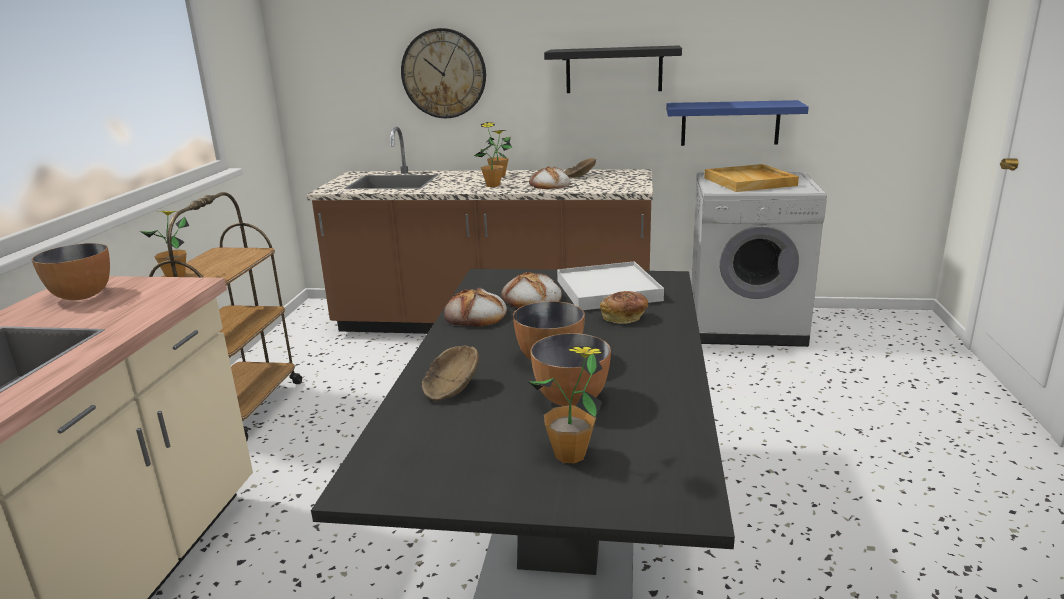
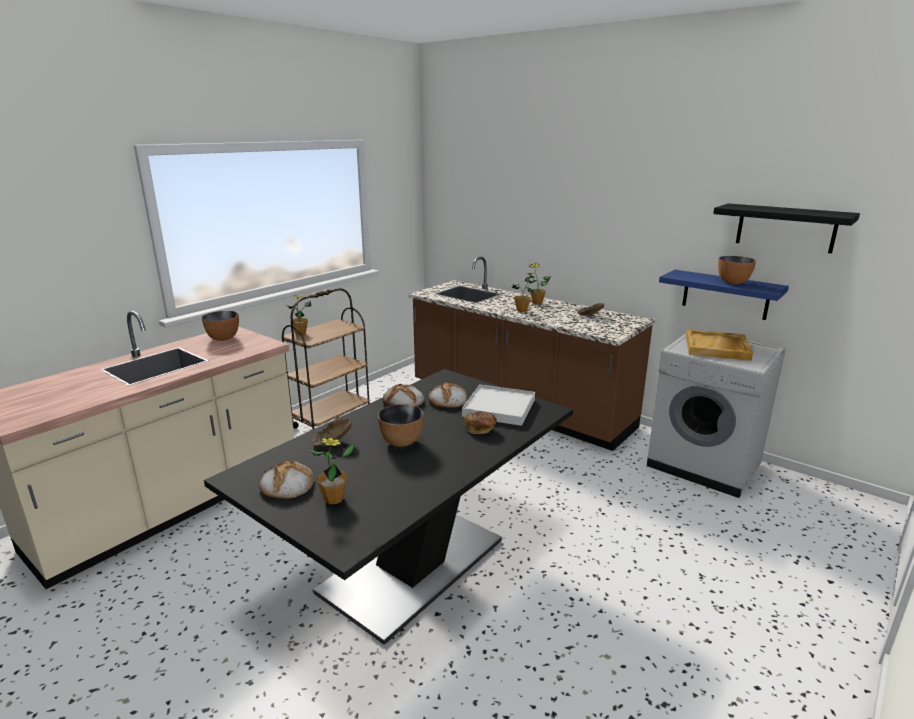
camera: 30 degrees right, 0 degrees up
wall clock [401,28,486,118] -> none
bread [529,166,570,189] -> bread moved to [259,460,314,499]
bowl [530,333,611,406] -> bowl moved to [718,256,756,284]
black shelf [544,46,682,93] -> black shelf moved to [713,203,860,254]

